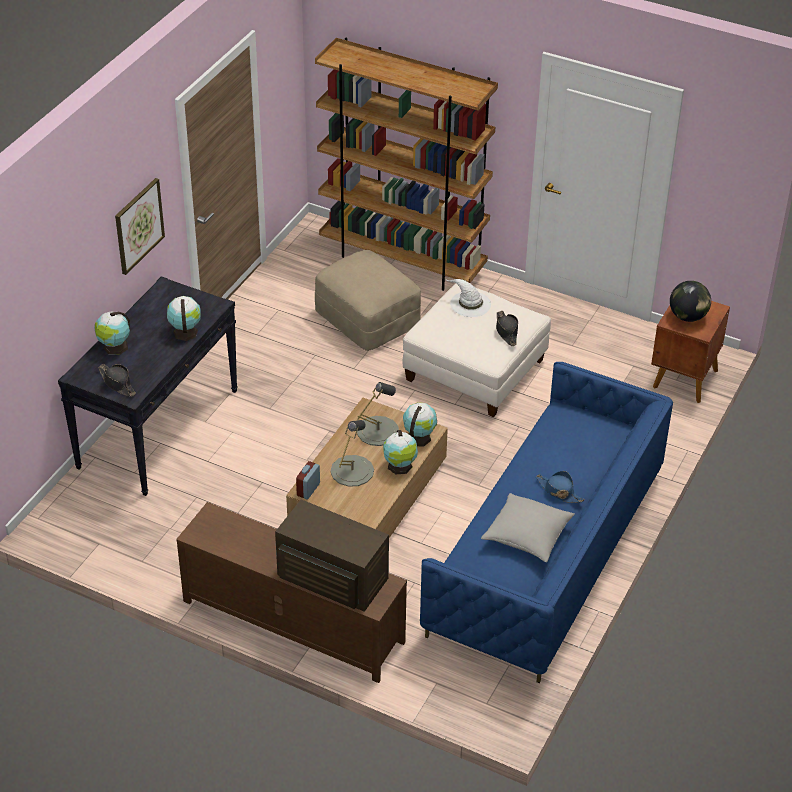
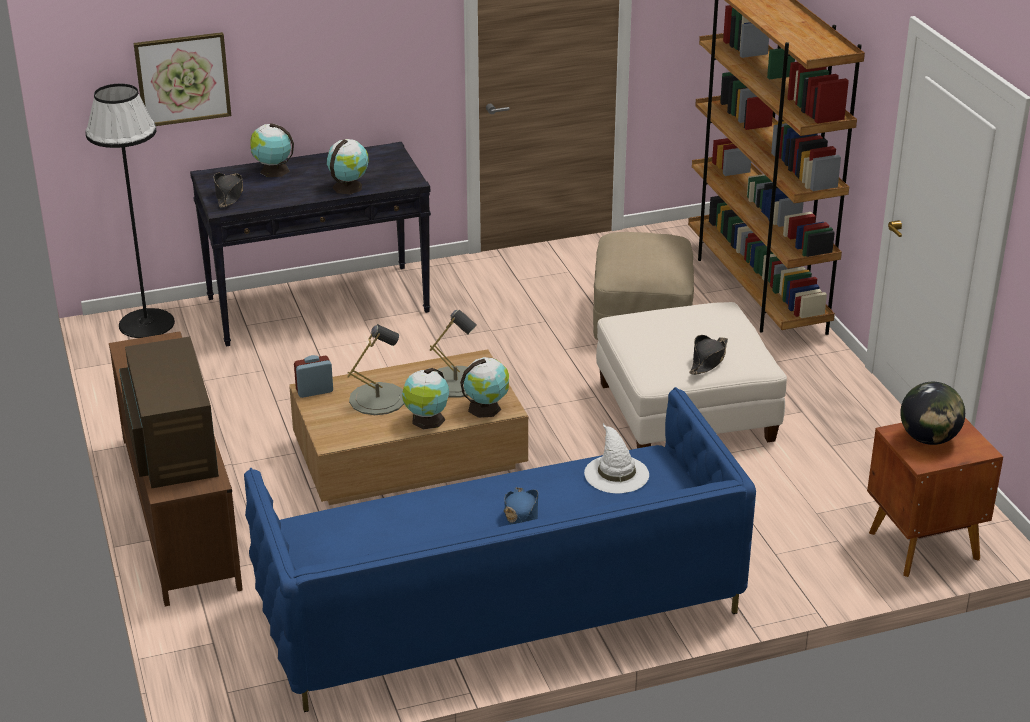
camera: 45 degrees right, 10 degrees down
picture [115,178,165,275] -> picture moved to [134,32,231,126]
white hat [445,279,491,317] -> white hat moved to [584,423,649,493]
grey pillow [481,493,575,562] -> none
none -> black floor lamp [86,84,175,338]

